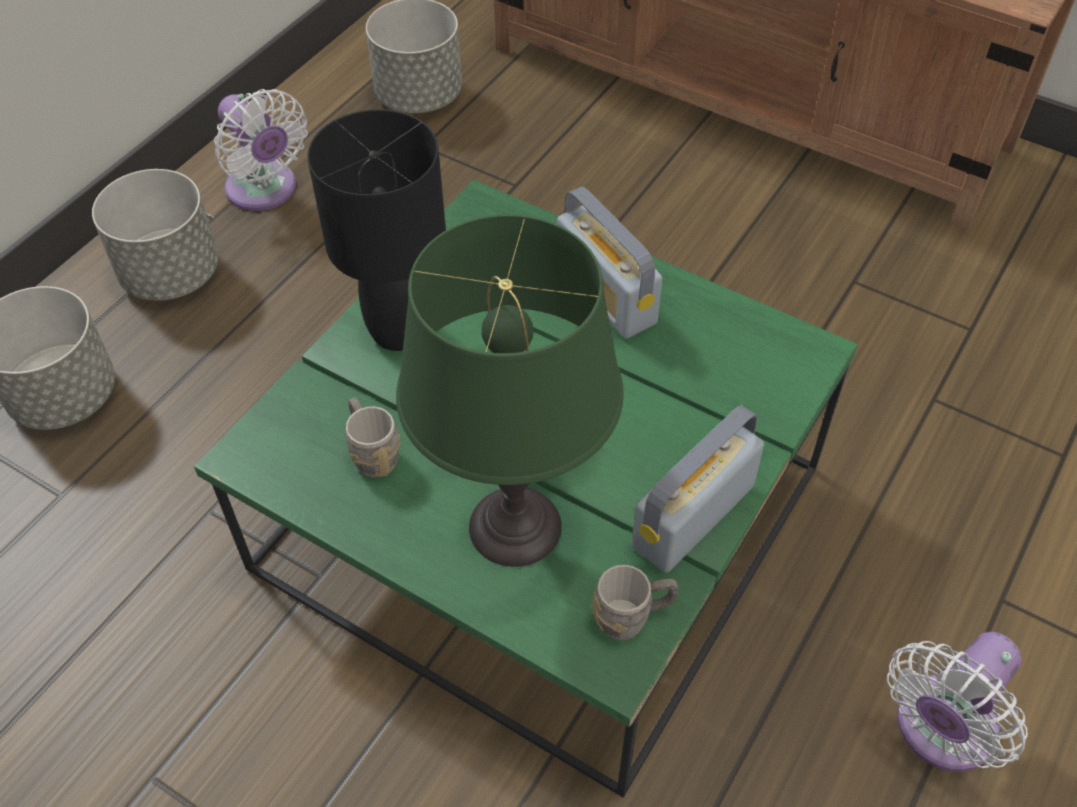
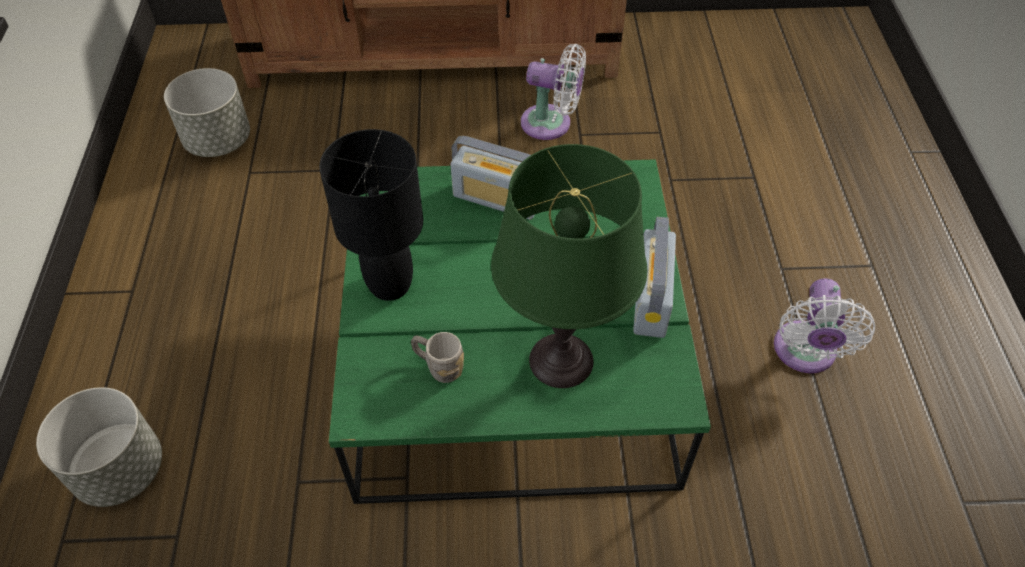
camera: 35 degrees left, 0 degrees up
grey planter [92,169,218,301] -> none
white fan [214,89,307,211] -> white fan moved to [521,44,586,140]
grey mug [593,565,679,640] -> none

